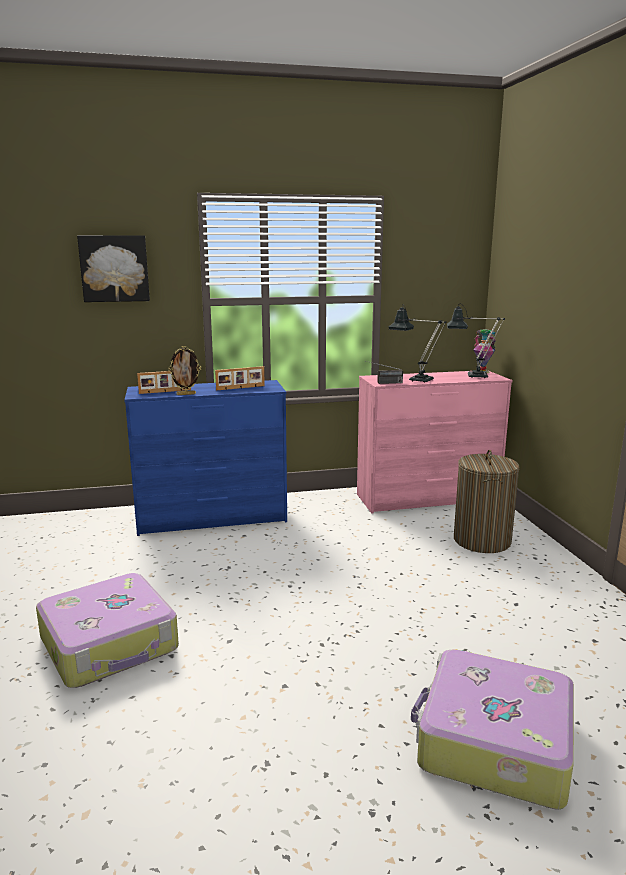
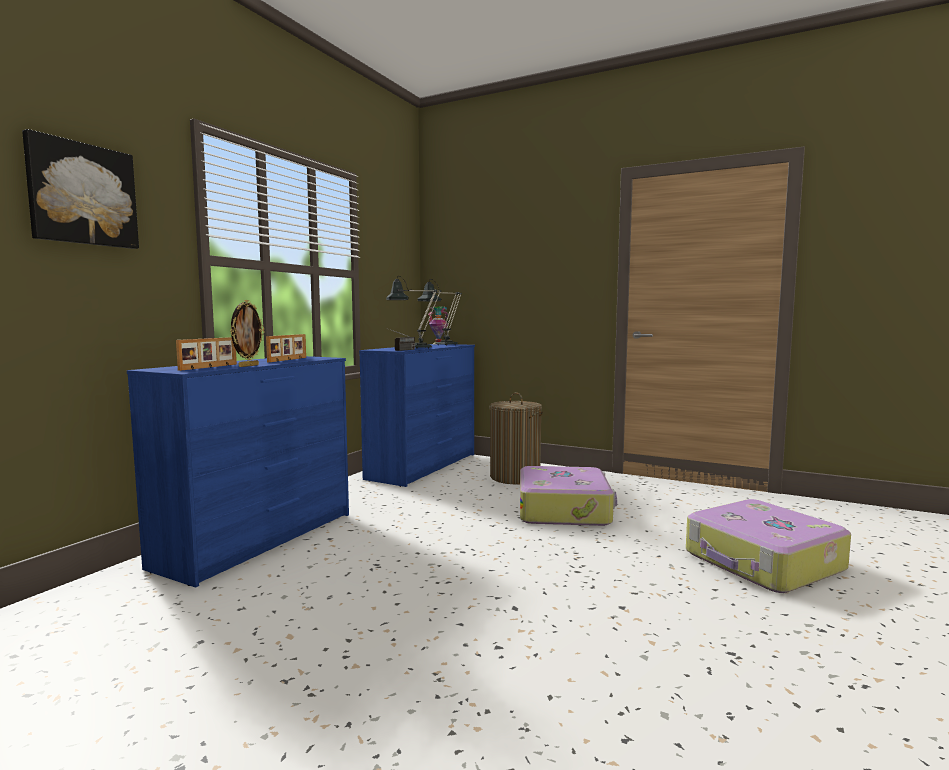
camera: 50 degrees left, 10 degrees down
suitcase [36,573,179,688] -> suitcase moved to [520,466,617,526]
pink dresser [357,371,513,514] -> blue dresser [359,344,475,487]

